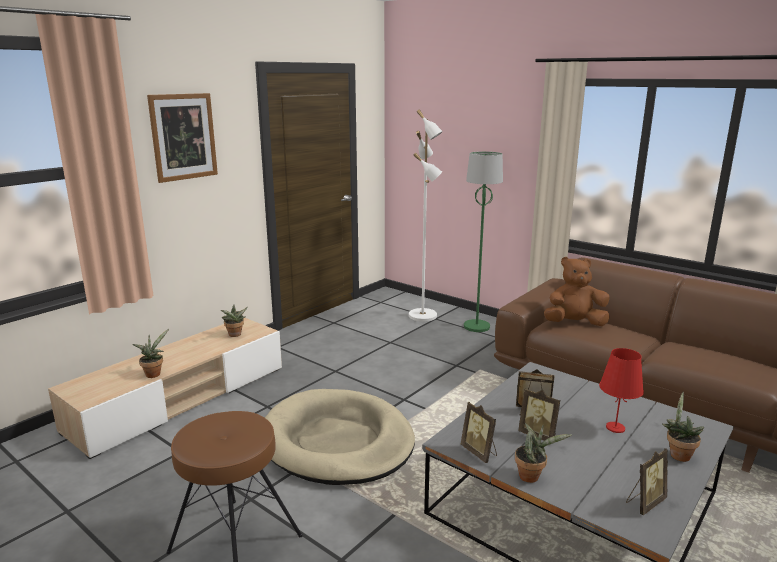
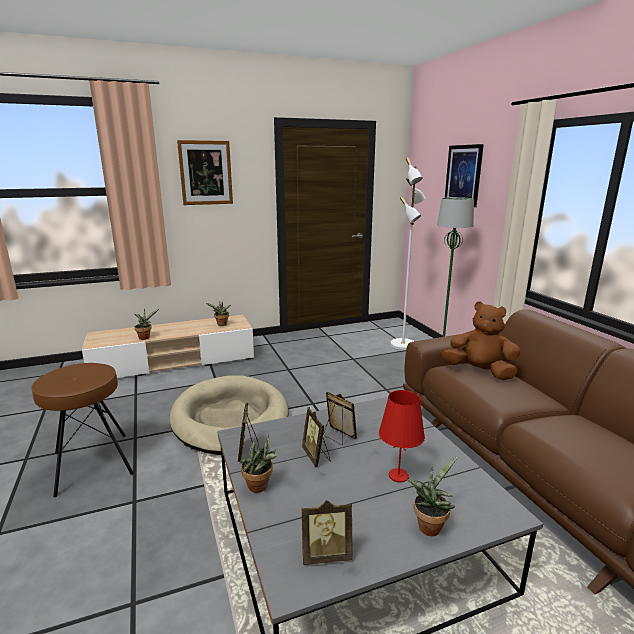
camera: 30 degrees right, 0 degrees up
none -> picture [445,144,484,207]

